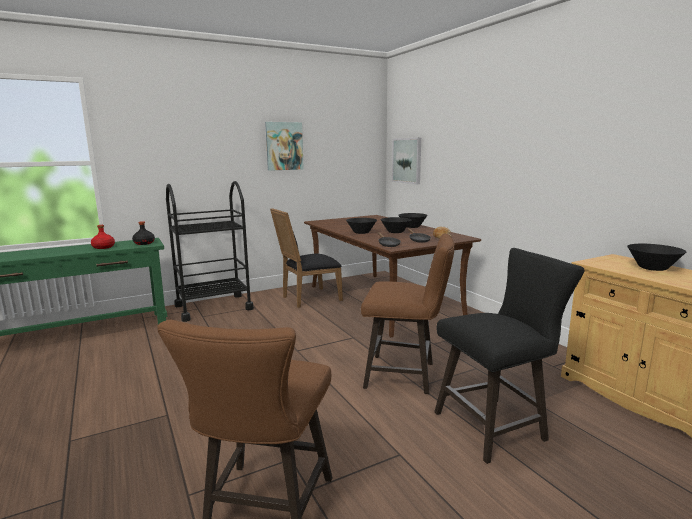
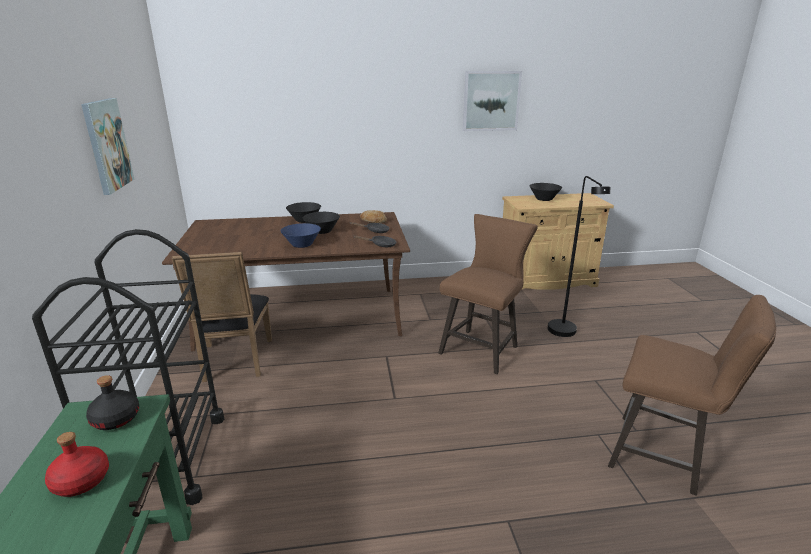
camera: 70 degrees left, 10 degrees up
black bowl [346,218,377,234] -> blue bowl [281,223,321,248]
picture [392,138,421,184] -> picture moved to [463,71,522,131]
black stool [434,248,584,464] -> black floor lamp [548,176,610,337]

